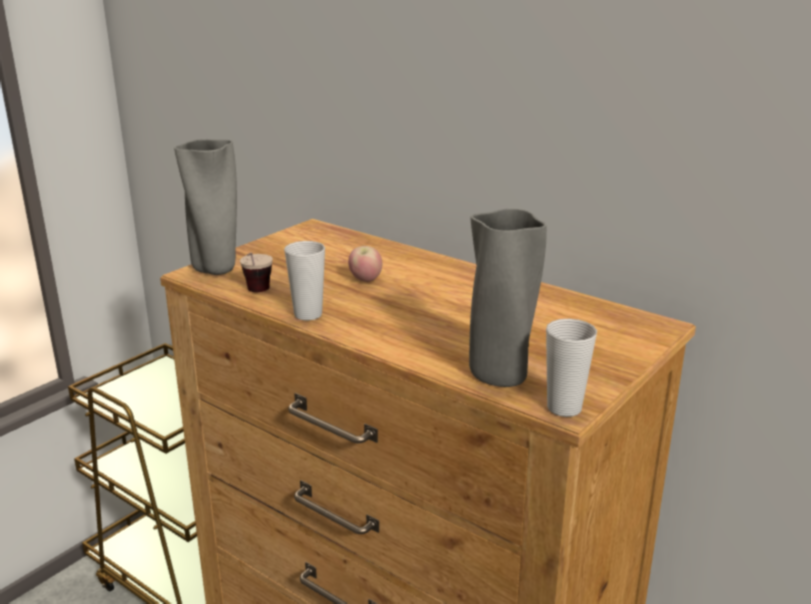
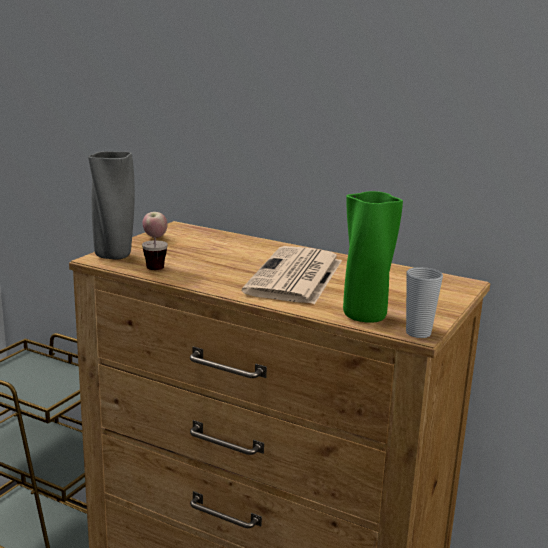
camera: 10 degrees left, 5 degrees down
cup [284,241,325,320] -> none
apple [348,246,382,282] -> apple moved to [143,212,167,238]
grey vase [469,209,547,387] -> green vase [343,191,403,323]
none -> newspaper [242,246,342,305]

